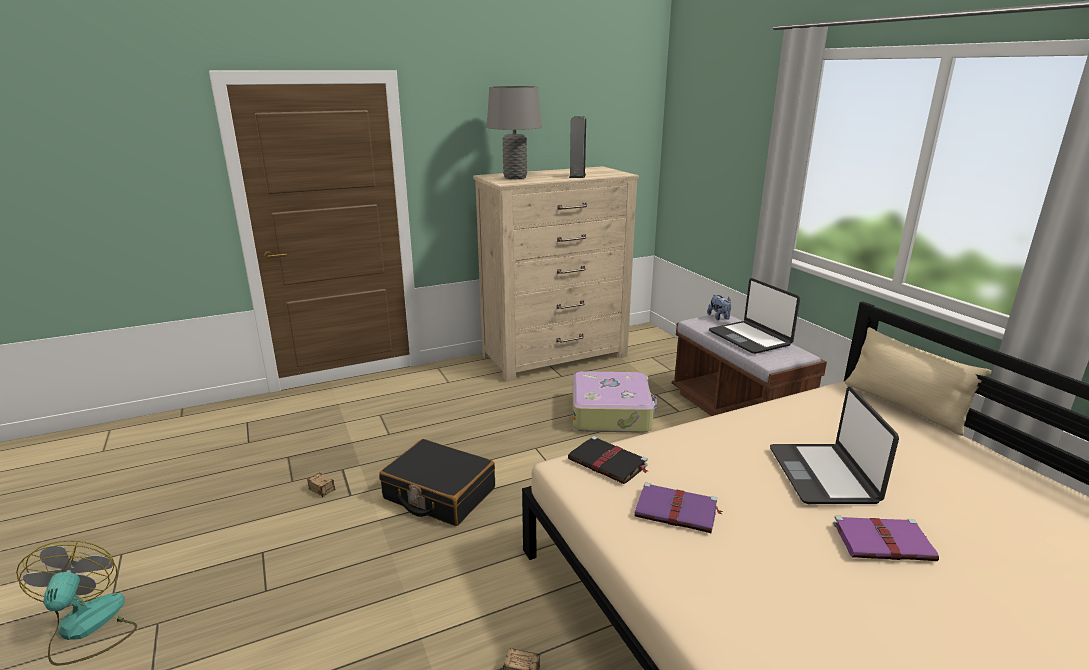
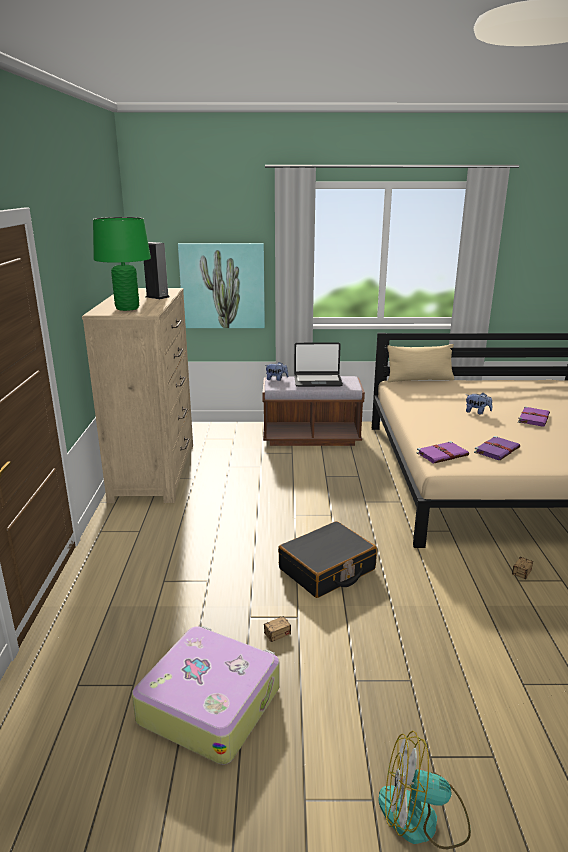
camera: 65 degrees left, 0 degrees up
grey table lamp [487,86,542,179] -> green table lamp [93,217,151,311]
black book [568,436,648,484] -> purple book [417,441,469,463]
suitcase [573,371,657,433] -> suitcase moved to [132,626,280,765]
laptop [770,386,899,504] -> plush toy [466,393,492,414]
none -> picture [178,243,265,328]

